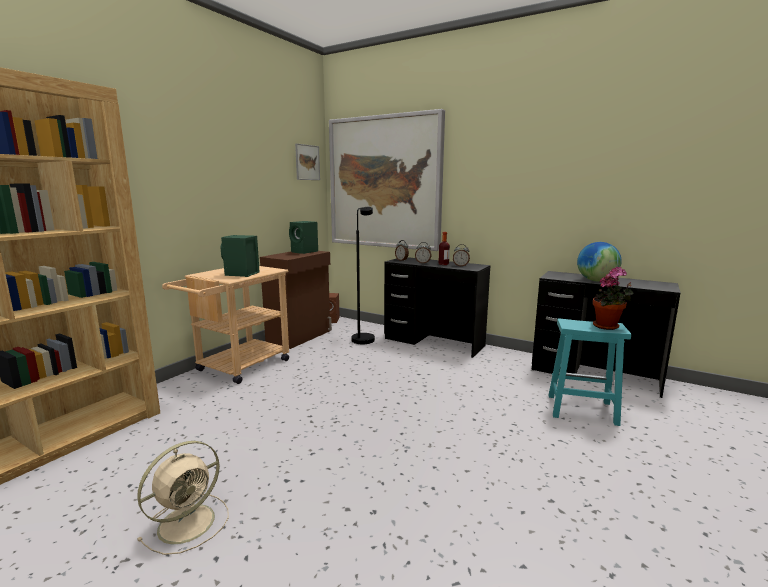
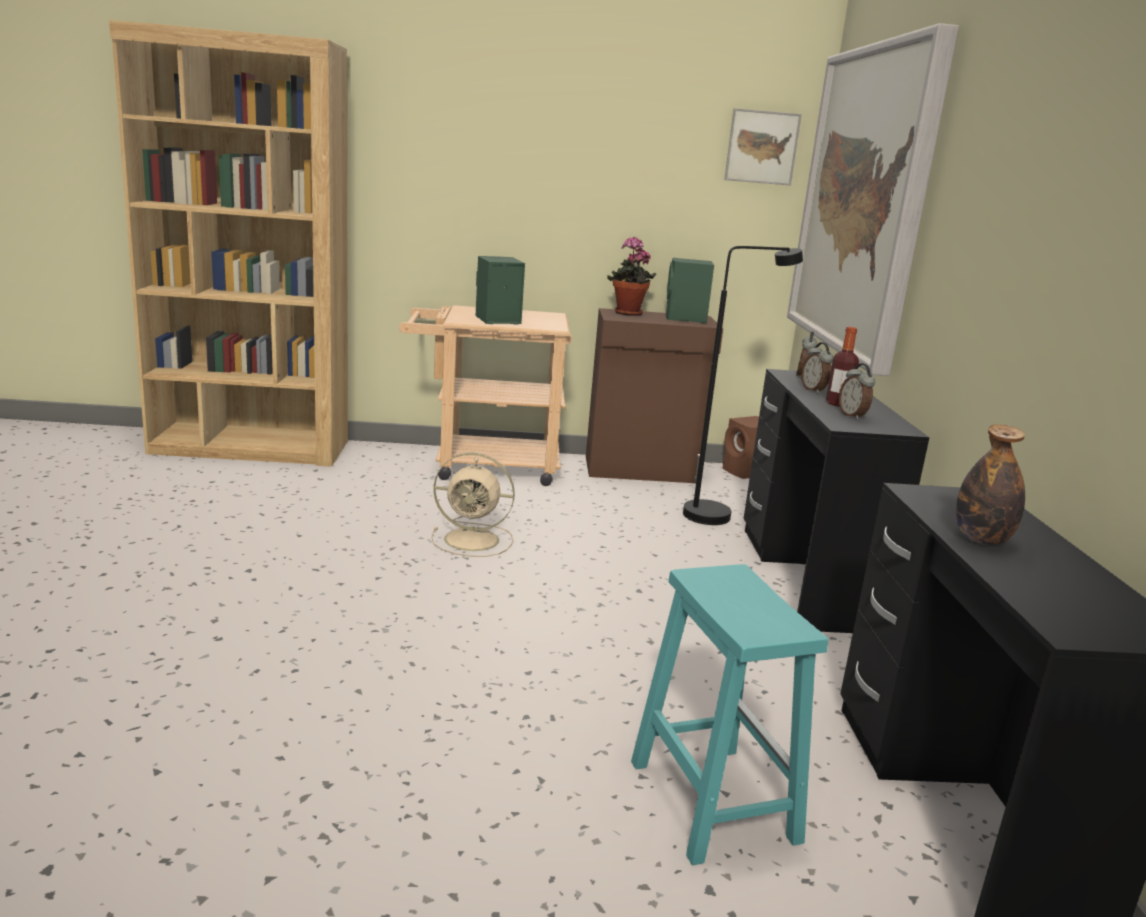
camera: 55 degrees right, 5 degrees up
beige fan [137,441,229,555] -> beige fan moved to [431,452,515,557]
globe [577,242,622,282] -> bottle [956,424,1025,545]
potted plant [593,267,634,330] -> potted plant moved to [607,237,656,316]

